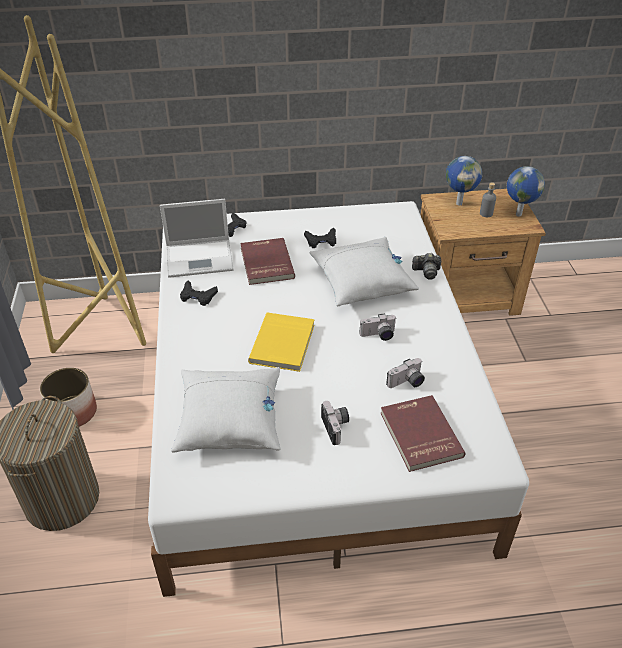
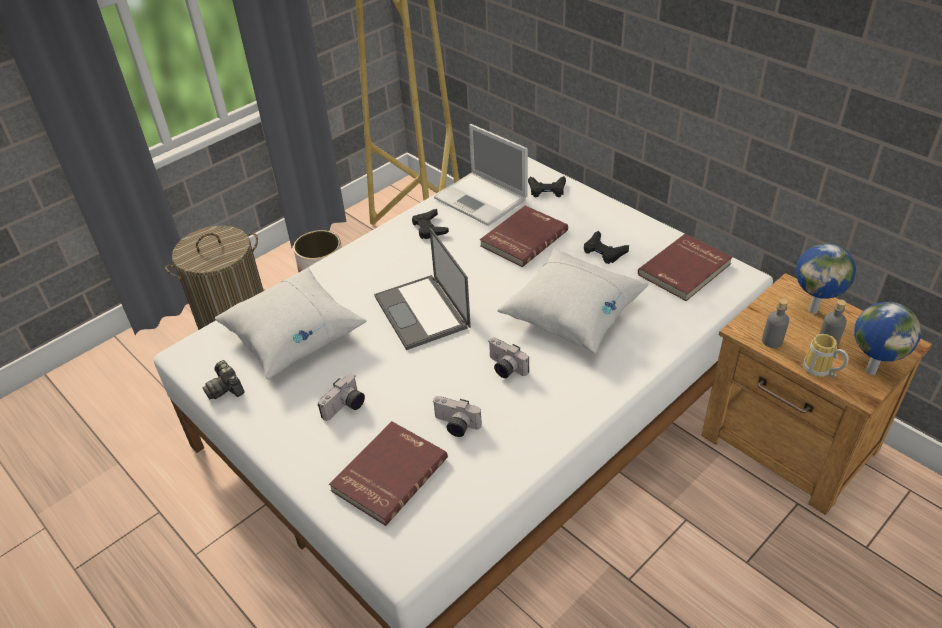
camera: 55 degrees right, 0 degrees up
yellow book [248,313,315,372] -> laptop [374,228,471,350]
camera [412,253,441,280] -> camera moved to [202,360,245,400]
none -> red book [638,234,732,301]
none -> grey bottle [762,298,789,348]
none -> mug [803,334,849,378]

